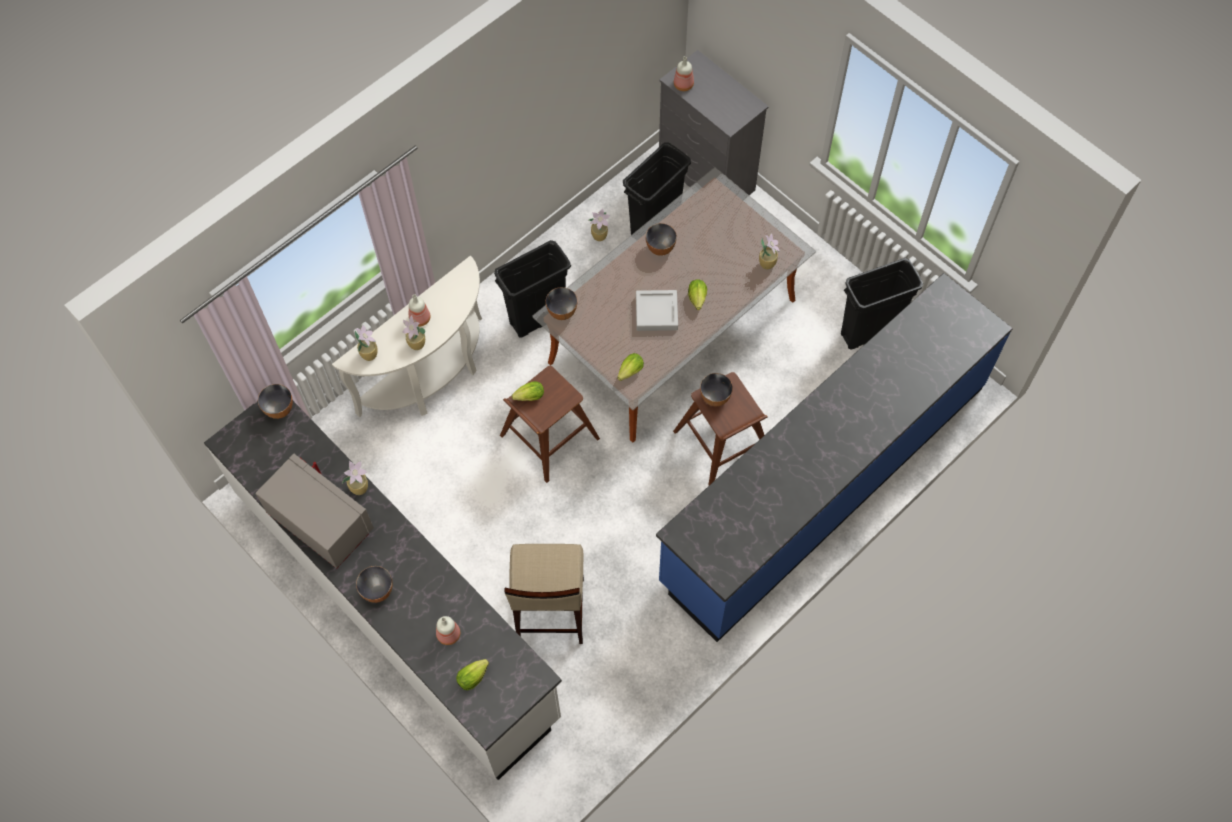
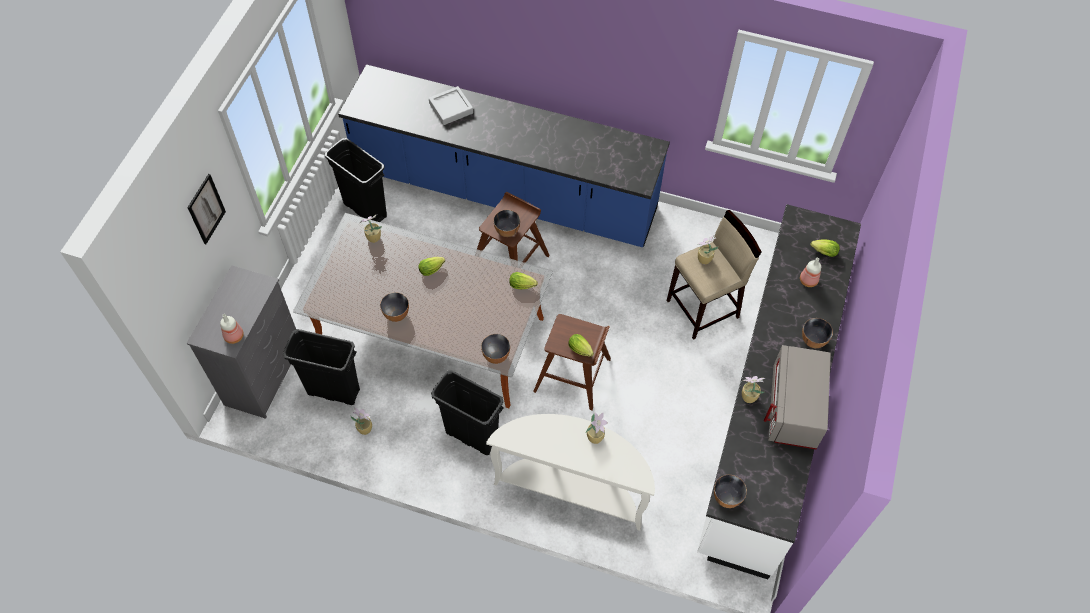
camera: 120 degrees left, 5 degrees down
potted plant [355,325,378,361] -> potted plant moved to [698,235,719,264]
bottle [409,294,430,327] -> none
grey tray [636,290,678,331] -> grey tray moved to [429,86,473,125]
none -> picture [187,174,226,244]

